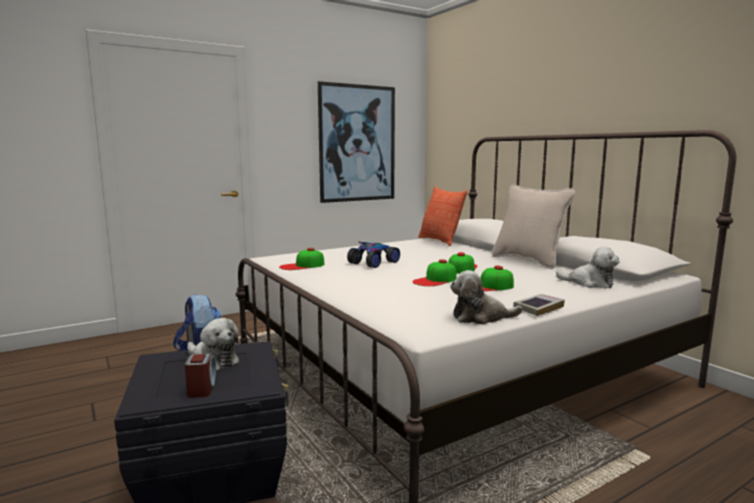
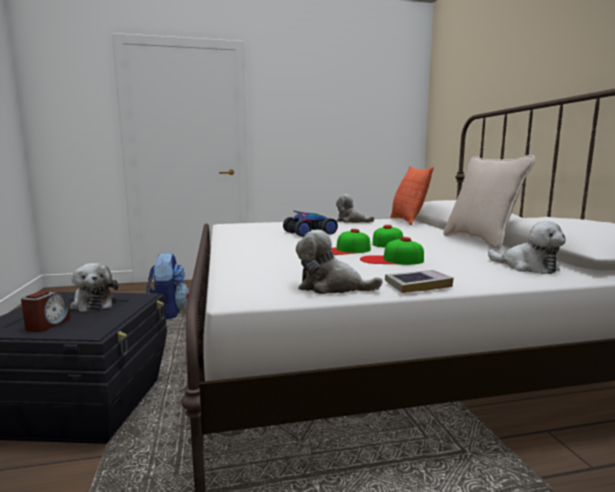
camera: 20 degrees right, 0 degrees up
cap [279,248,325,270] -> none
picture [318,81,395,203] -> none
none -> plush toy [336,194,375,223]

